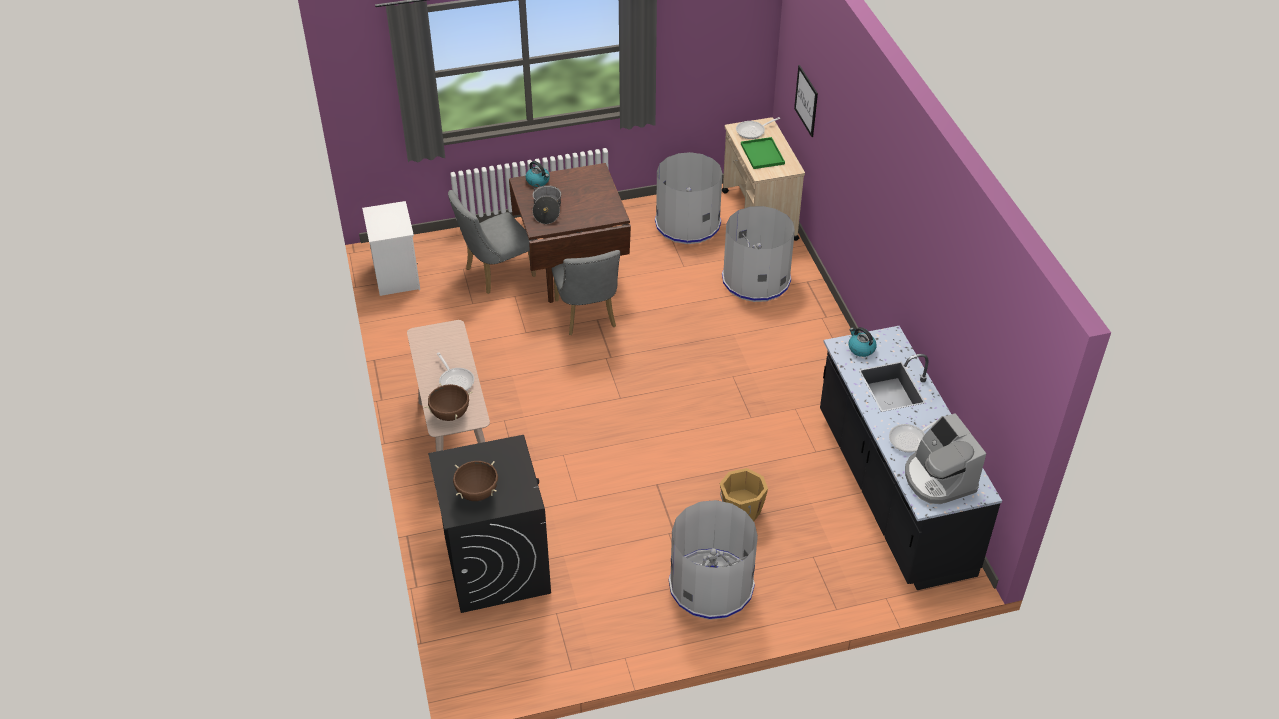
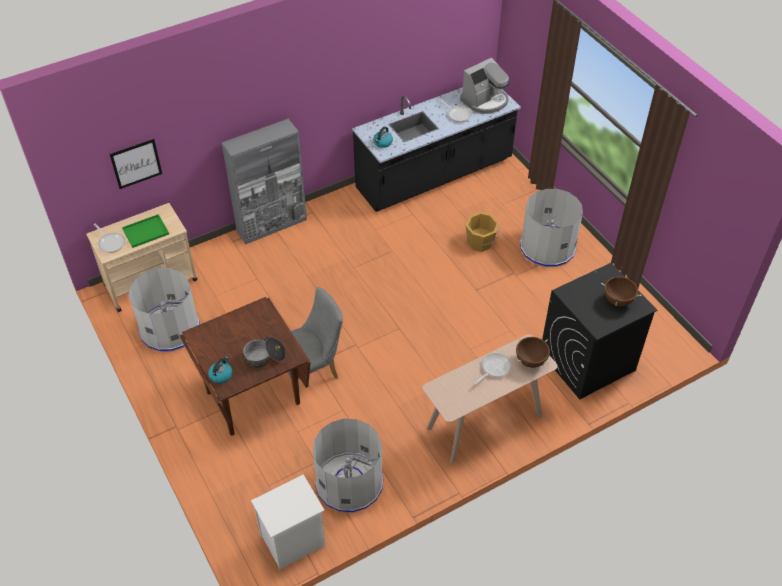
camera: 105 degrees left, 5 degrees up
grey chair [448,190,536,294] -> none
grey trash can [722,206,795,302] -> grey trash can moved to [313,419,384,512]
none -> grey cabinet [222,119,307,244]

